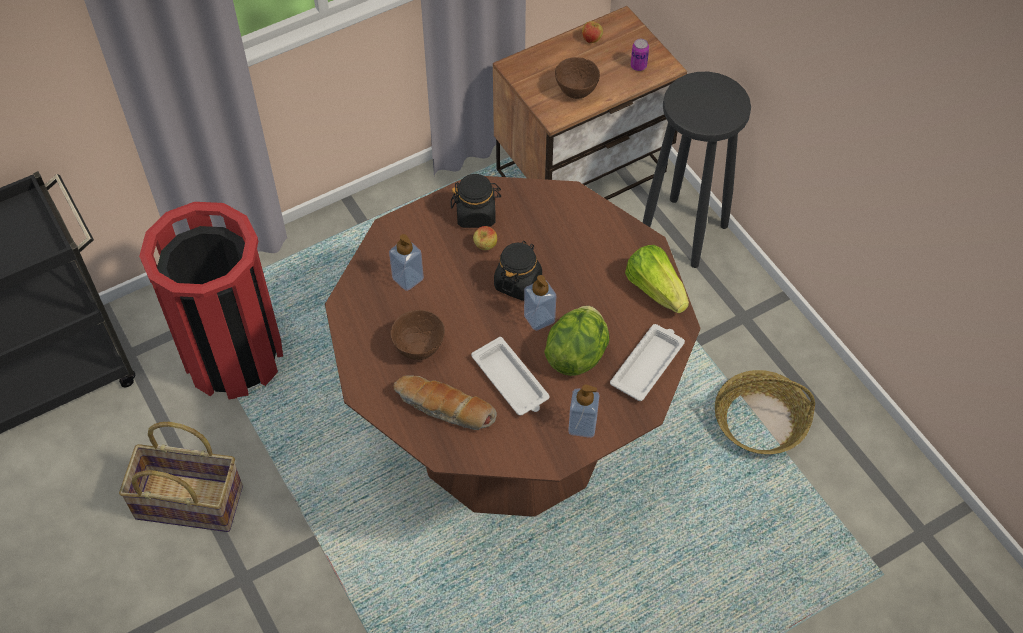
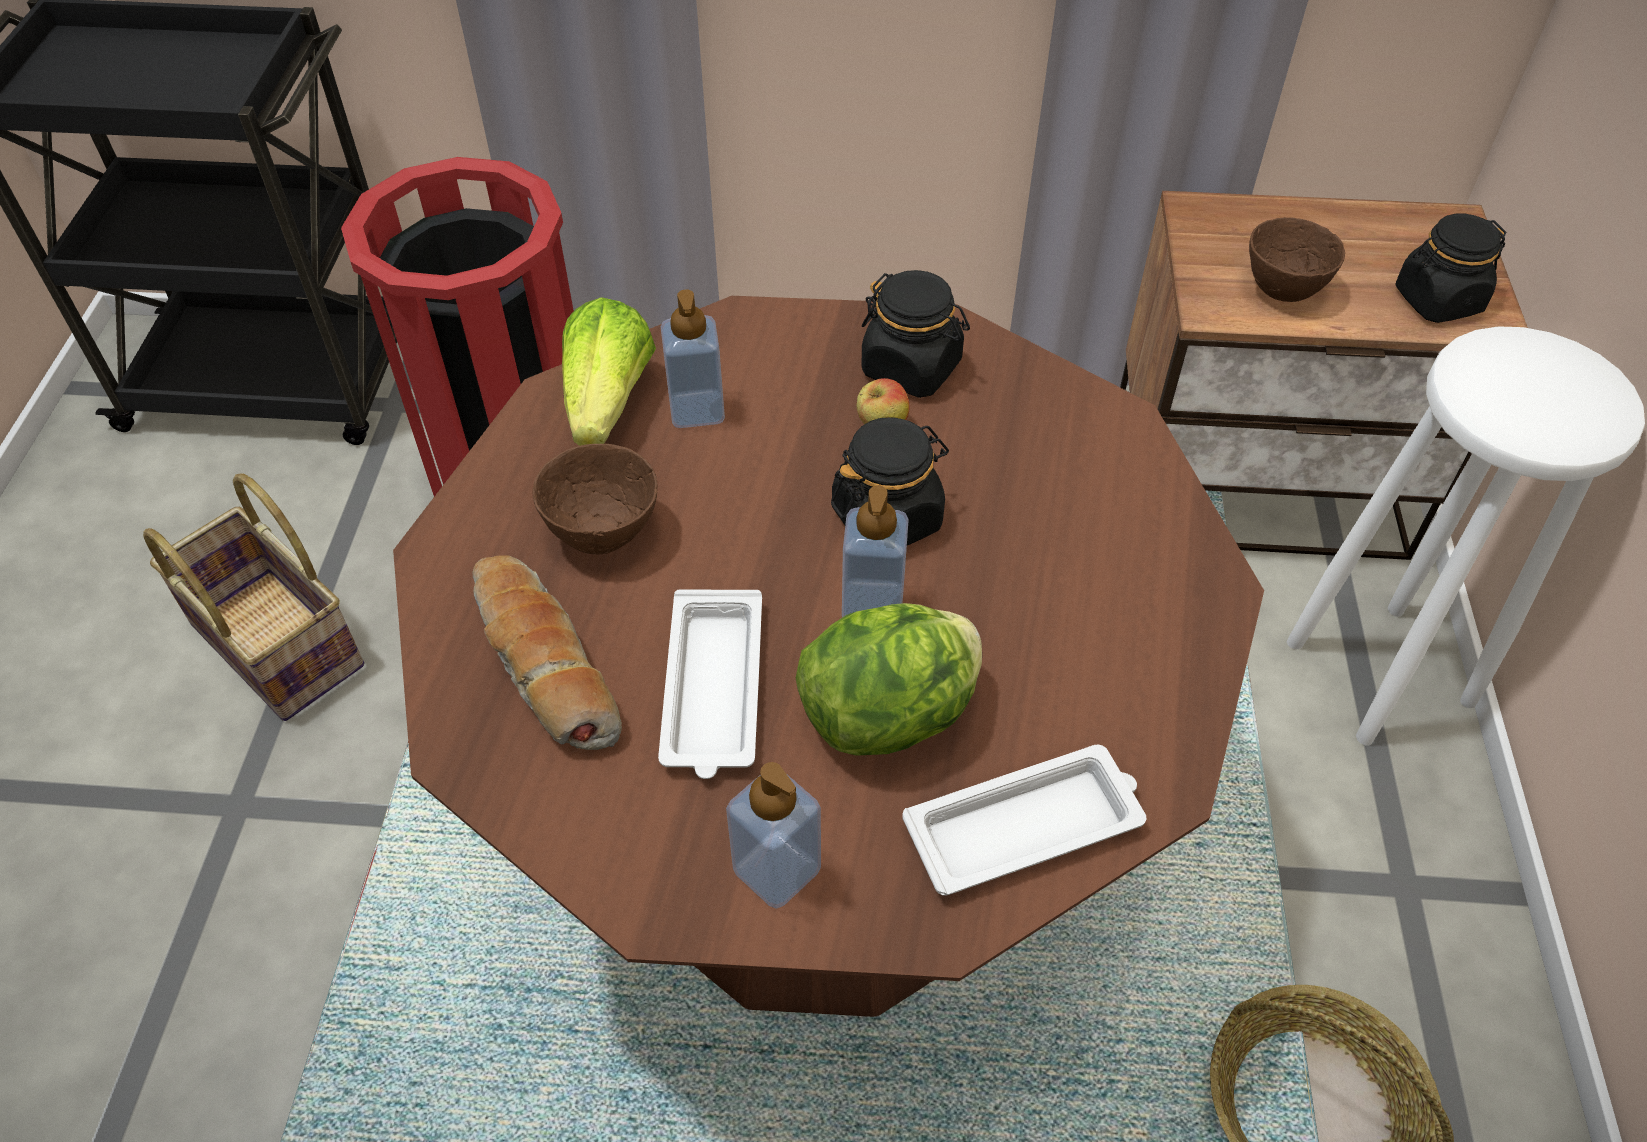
camera: 35 degrees right, 5 degrees down
apple [582,21,603,43] -> none
lettuce [625,245,689,314] -> lettuce moved to [562,297,656,446]
can [631,39,649,71] -> black jar [1395,214,1506,323]
black stool [643,72,751,268] -> white stool [1287,326,1645,746]

